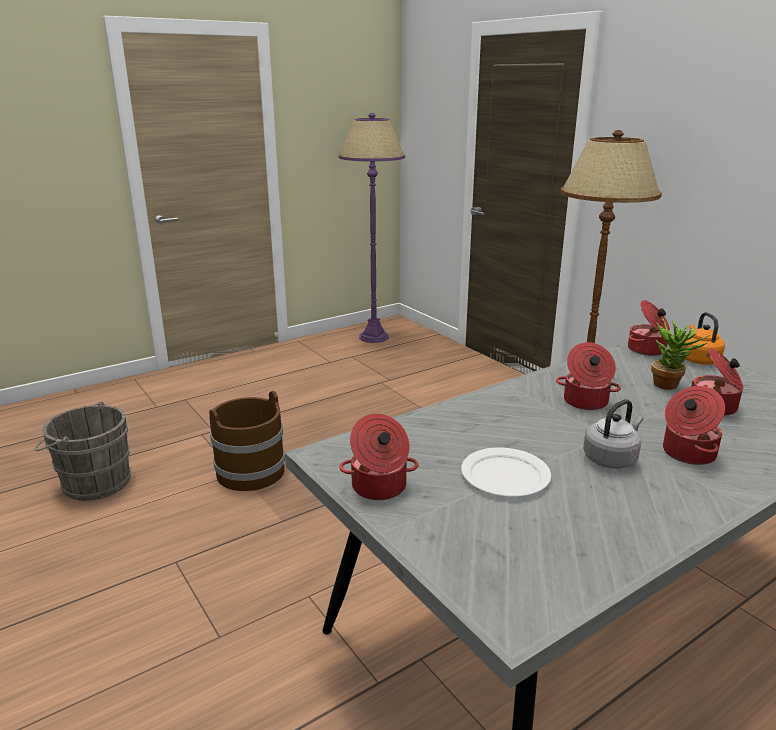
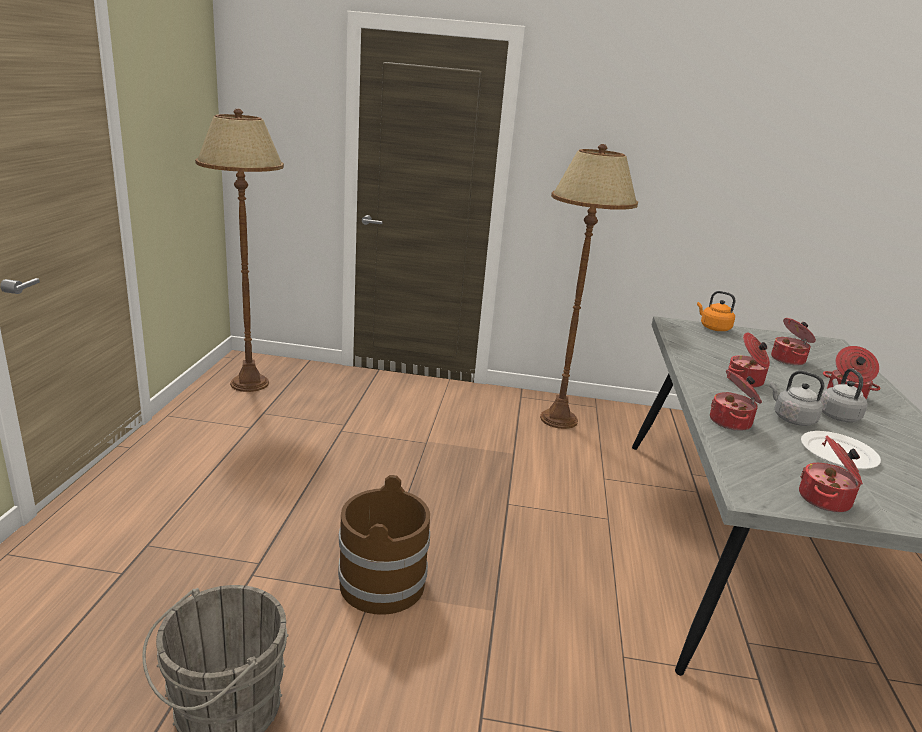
camera: 50 degrees left, 0 degrees up
purple floor lamp [339,113,405,343] -> brown floor lamp [195,109,284,392]
cooking pot [628,300,670,356] -> cooking pot moved to [710,370,762,431]
potted plant [651,318,711,390] -> none
none -> grey kettle [770,371,824,426]

